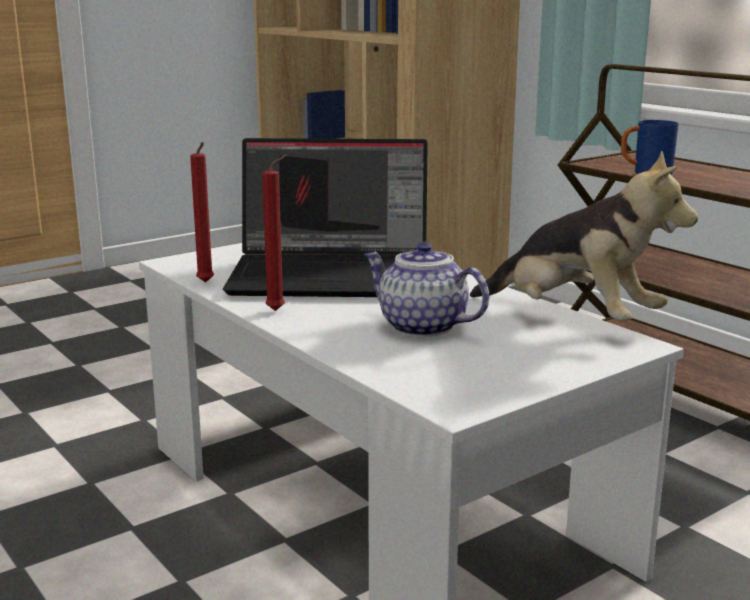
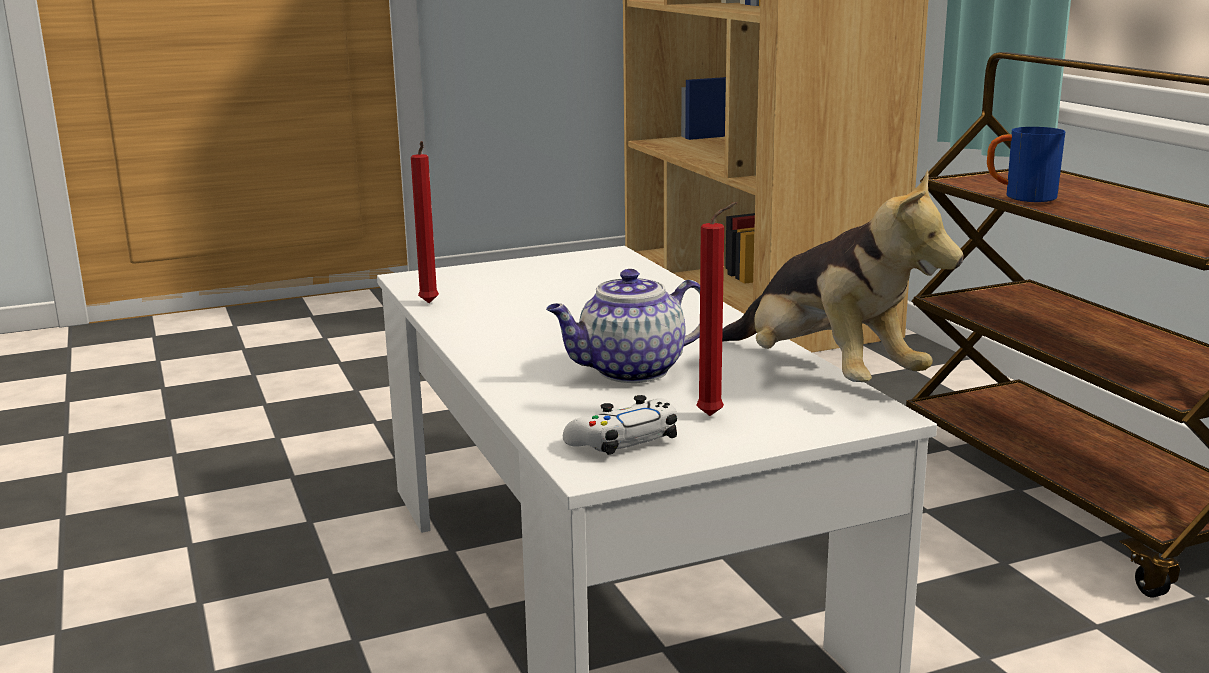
camera: 15 degrees right, 0 degrees up
laptop [223,138,428,297] -> none
red candle [262,155,287,311] -> red candle moved to [696,202,737,416]
teapot [364,242,489,337] -> teapot turned 75 degrees counterclockwise [546,269,700,383]
none -> white game controller [563,395,677,455]

